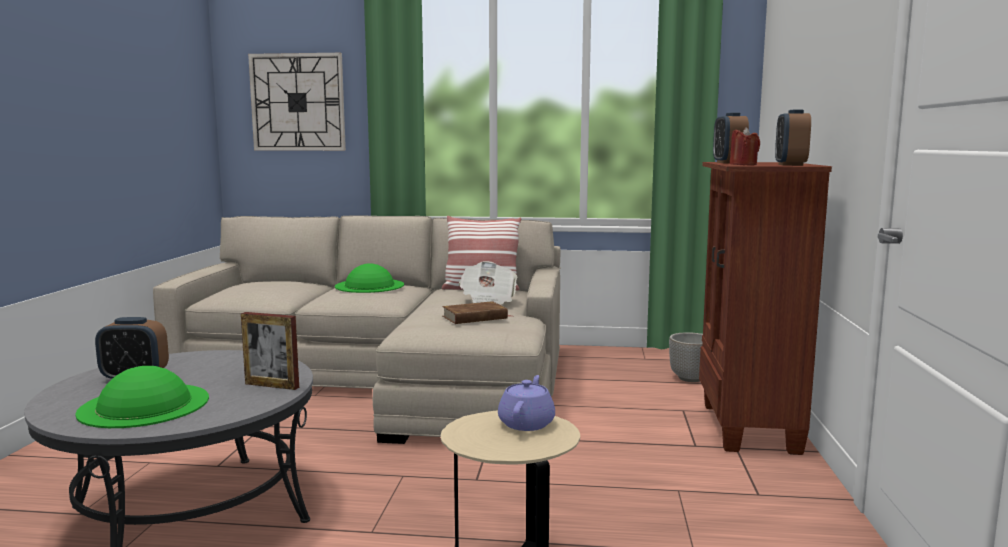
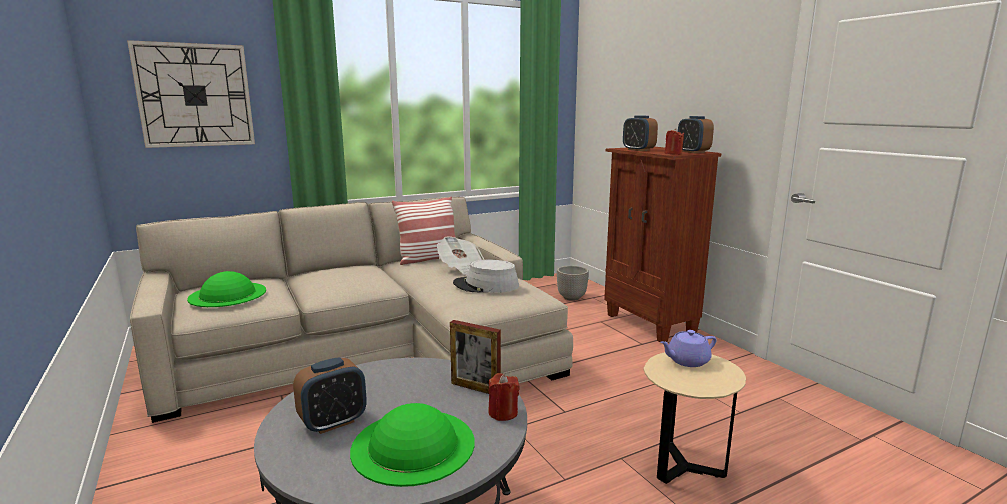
camera: 35 degrees left, 5 degrees up
picture frame [241,312,299,390] -> picture frame turned 45 degrees clockwise [450,320,501,394]
green hat [335,263,404,293] -> green hat moved to [187,271,266,307]
brown book [442,301,513,324] -> grey hat [453,260,519,293]
purple teapot [498,375,555,431] -> purple teapot turned 90 degrees counterclockwise [660,330,717,367]
none -> red candle [488,373,520,421]

